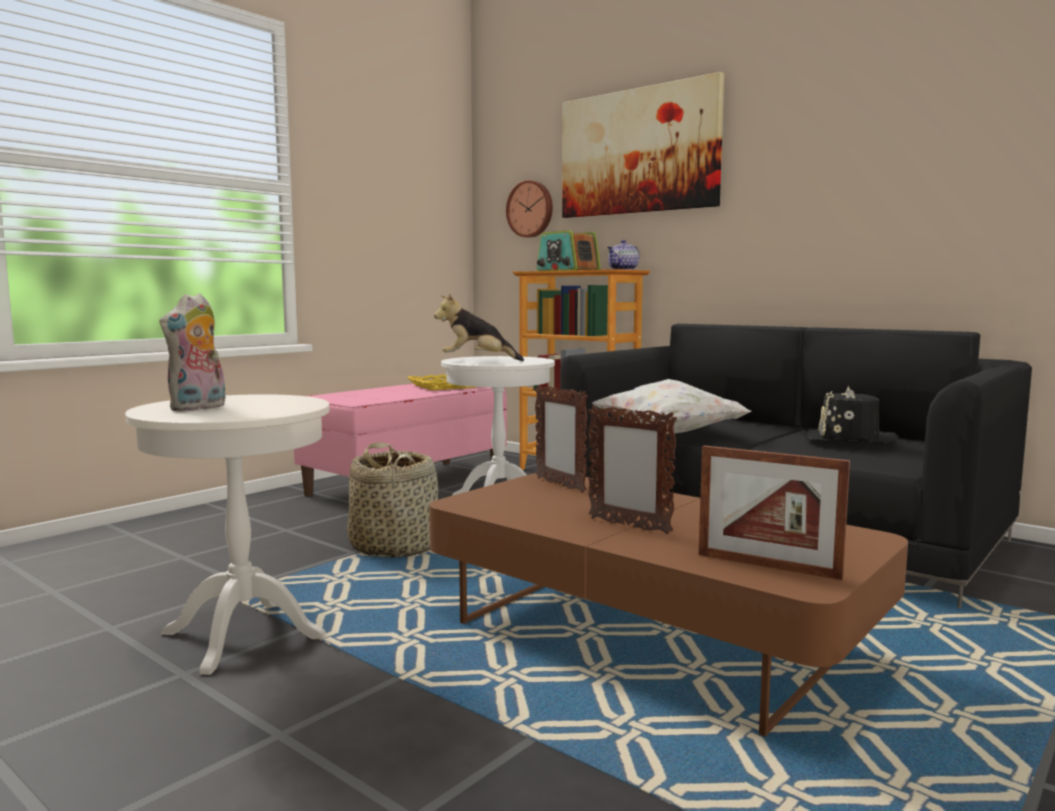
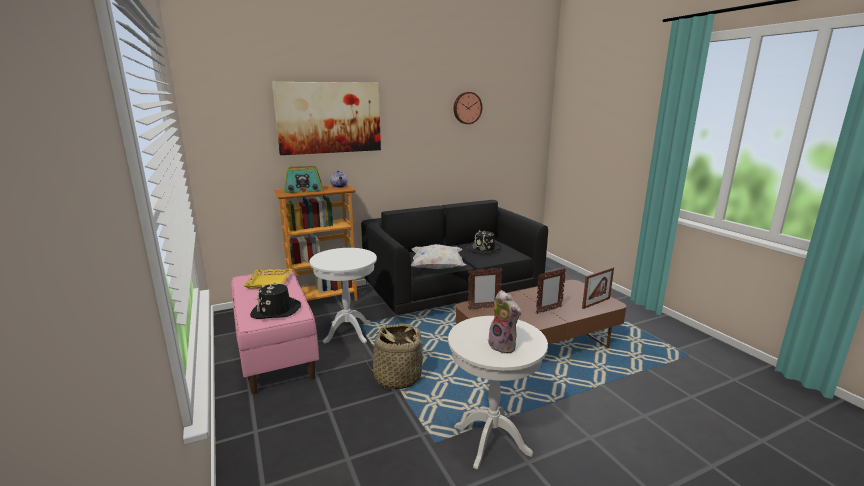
camera: 65 degrees left, 10 degrees up
plush toy [434,293,524,361] -> none
wall clock [506,180,553,238] -> wall clock moved to [454,92,482,124]
none -> black hat [250,283,301,319]

